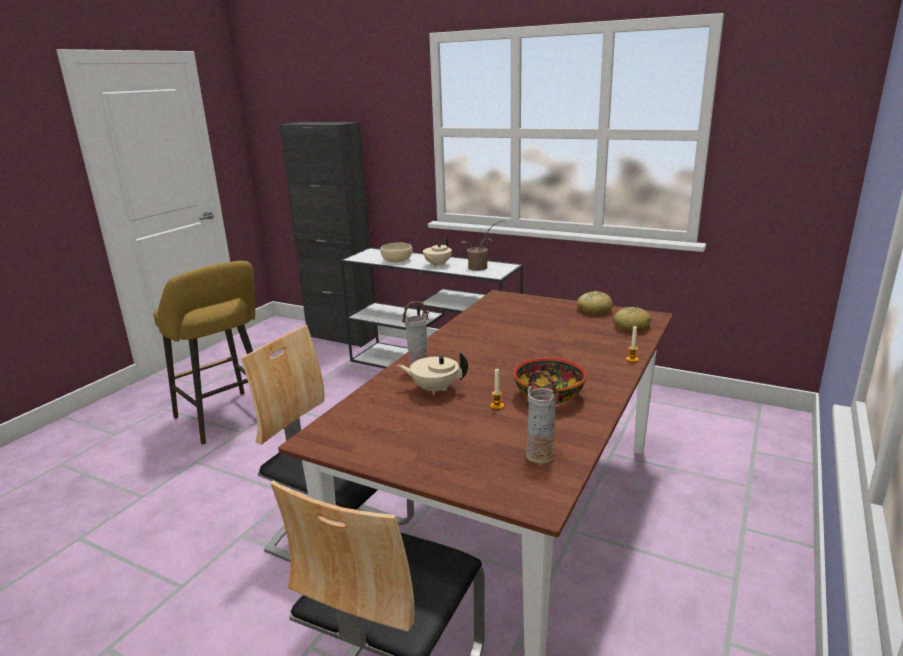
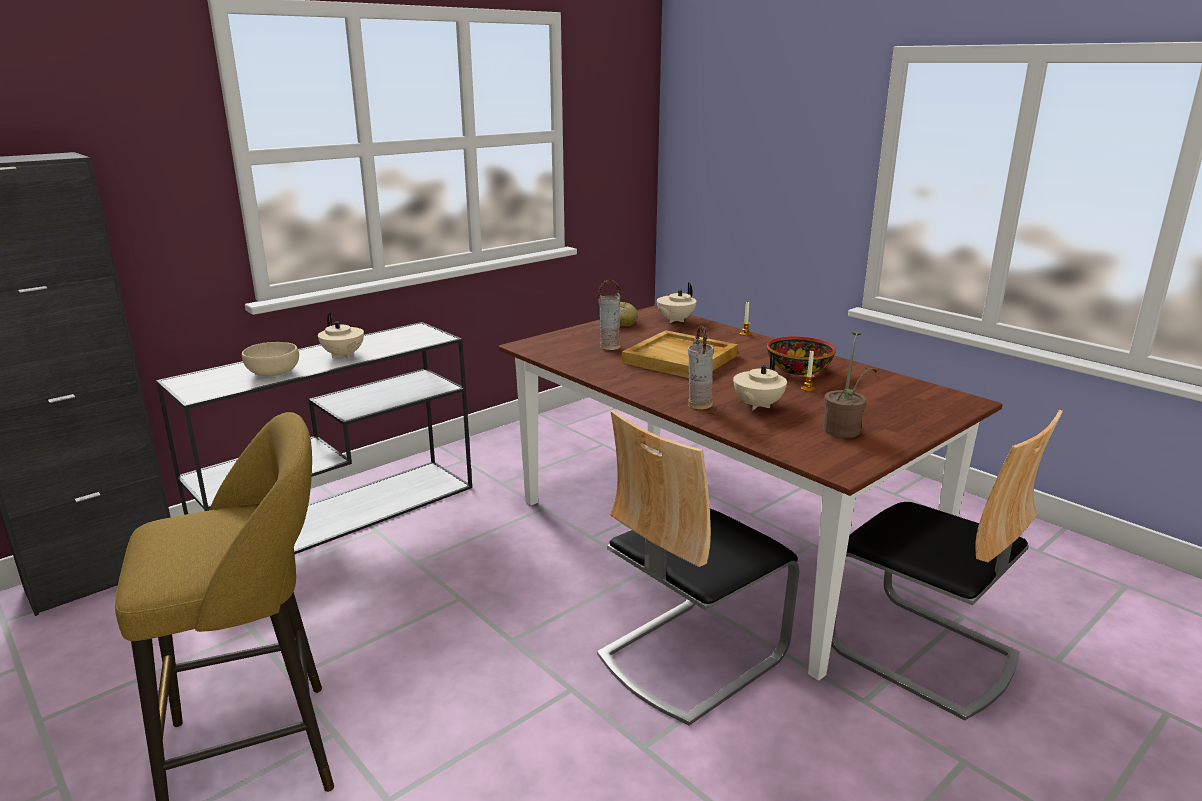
camera: 70 degrees left, 0 degrees up
potted plant [461,221,507,271] -> potted plant moved to [823,331,876,438]
vase [526,370,559,464] -> vase moved to [596,280,623,350]
bread [613,307,651,332] -> beige teapot [657,282,696,323]
none -> beige tray [622,330,738,378]

